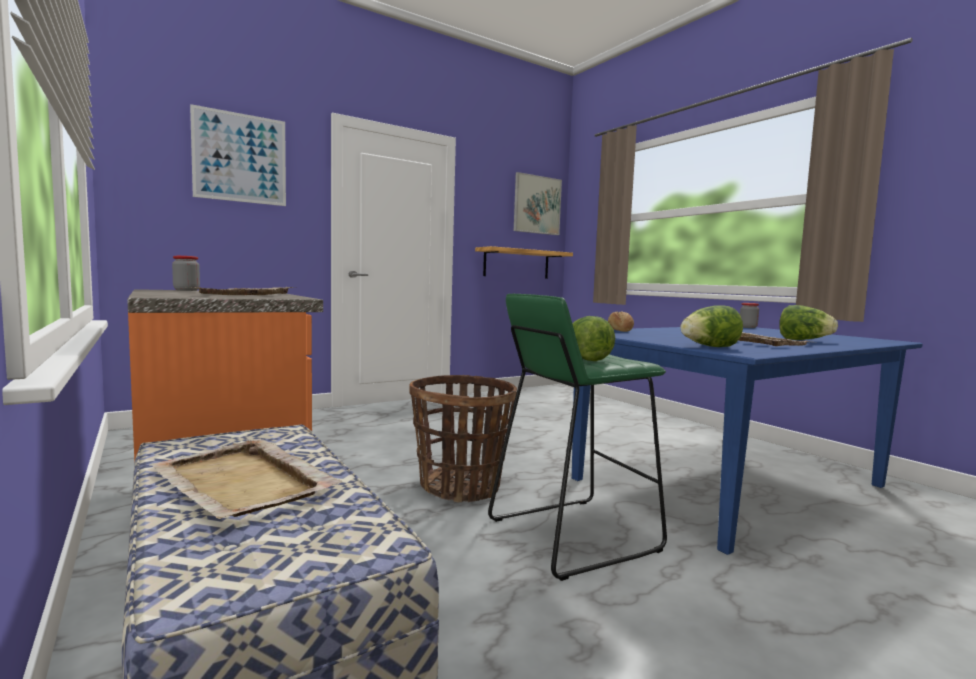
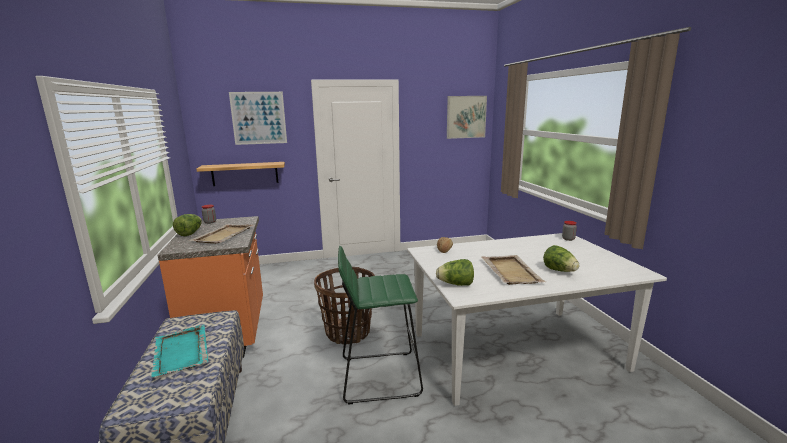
camera: 20 degrees right, 10 degrees up
beige tray [150,439,343,519] -> turquoise tray [151,324,208,378]
shelf [475,246,573,279] -> shelf moved to [197,162,285,186]
lettuce [572,316,615,361] -> lettuce moved to [173,214,202,236]
blue dining table [572,327,922,555] -> white dining table [407,233,667,406]

